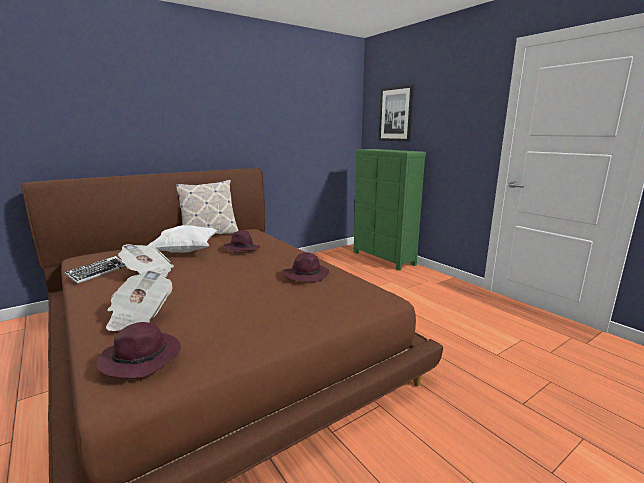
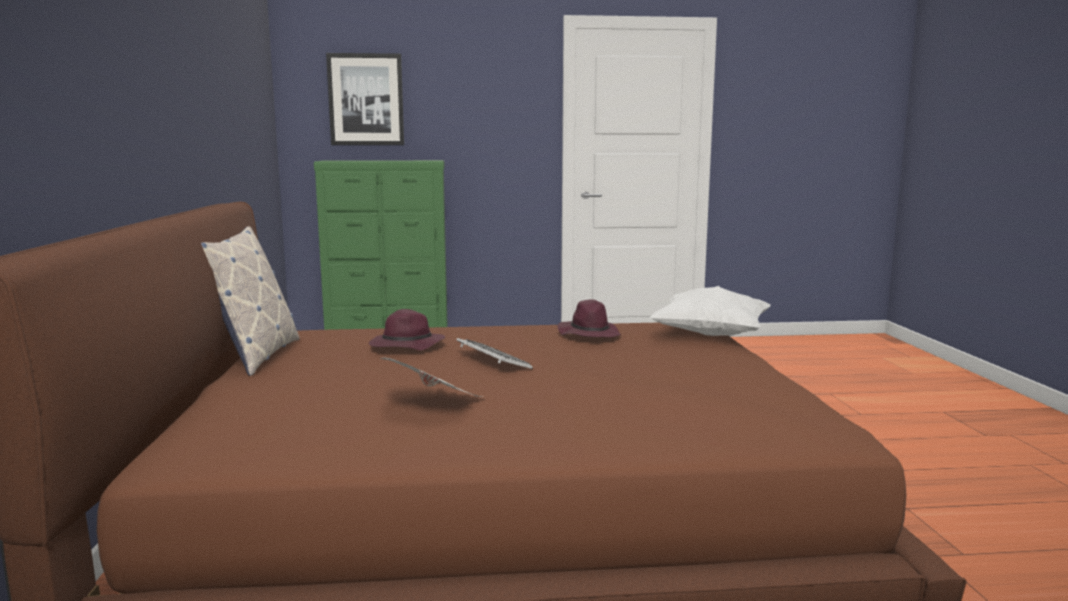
camera: 60 degrees left, 5 degrees down
keyboard [64,256,126,284] -> keyboard moved to [456,338,532,369]
purple hat [96,322,181,378] -> none
newspaper [106,270,173,331] -> none
white pillow [147,225,217,253] -> white pillow moved to [649,286,771,336]

